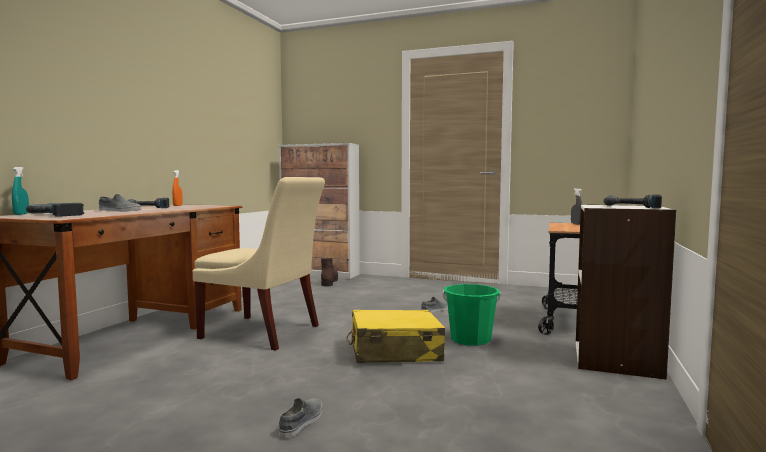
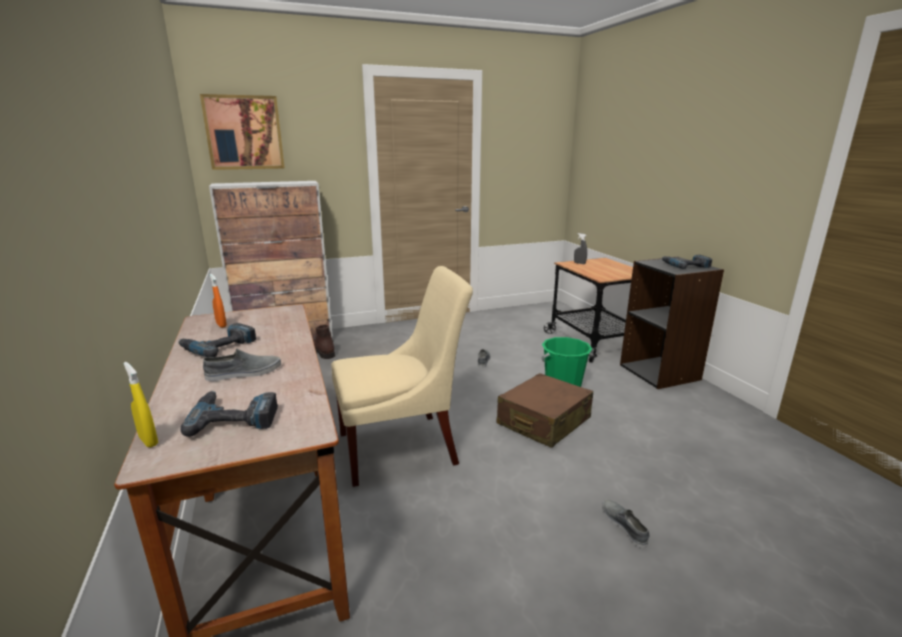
camera: 40 degrees left, 15 degrees up
turquoise spray bottle [12,167,29,215] -> yellow spray bottle [123,362,158,447]
yellow suitcase [347,310,445,363] -> brown suitcase [497,373,593,448]
white bookcase [576,204,676,380] -> black bookcase [620,257,724,389]
none -> picture [200,94,285,170]

